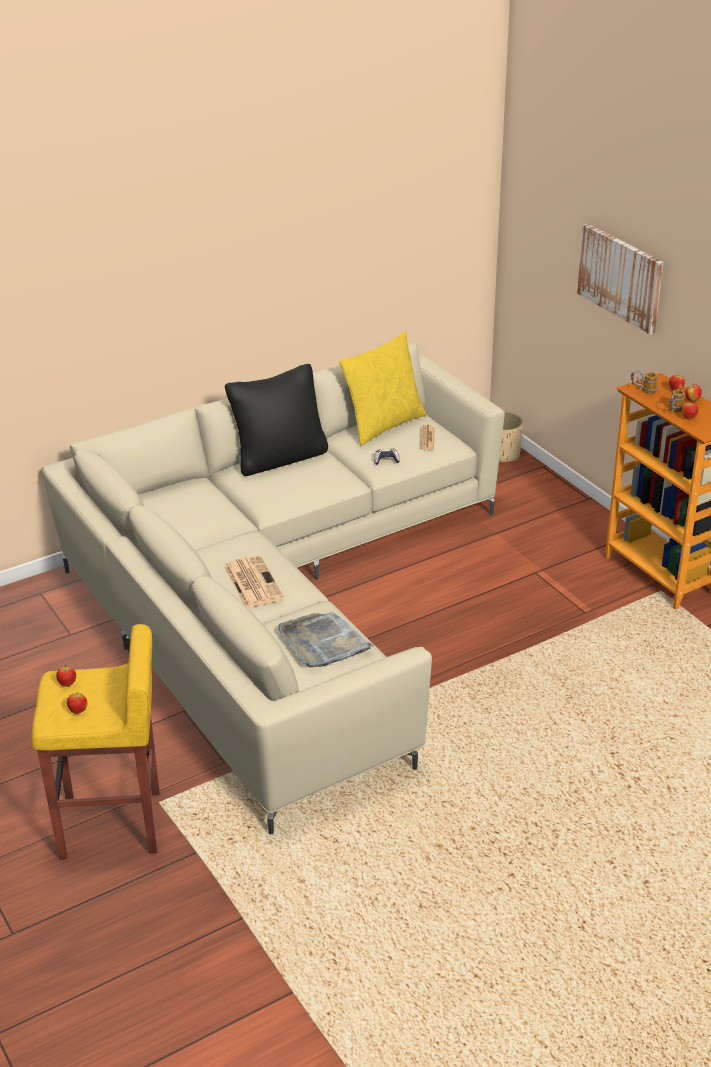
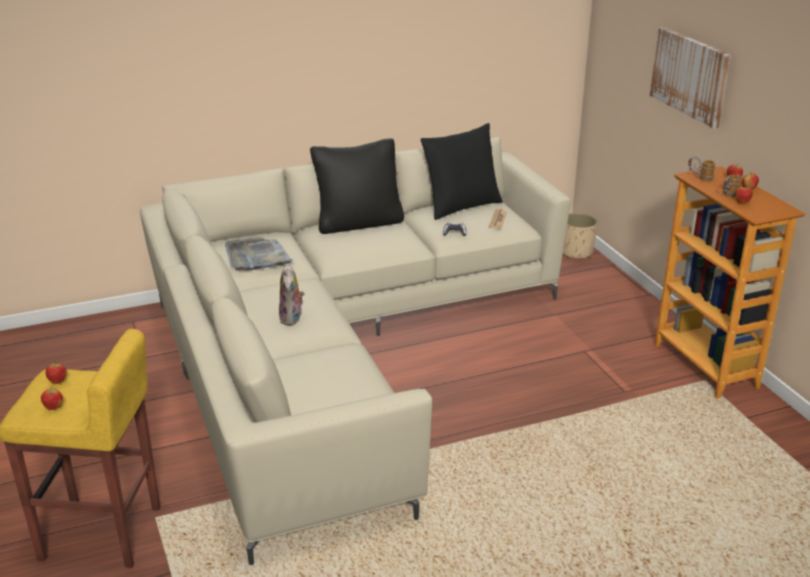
camera: 10 degrees right, 5 degrees down
newspaper [224,555,284,608] -> plush toy [279,264,304,326]
grey tray [278,612,374,668] -> grey tray moved to [225,237,293,271]
yellow pillow [339,331,426,446] -> black pillow [420,123,503,220]

